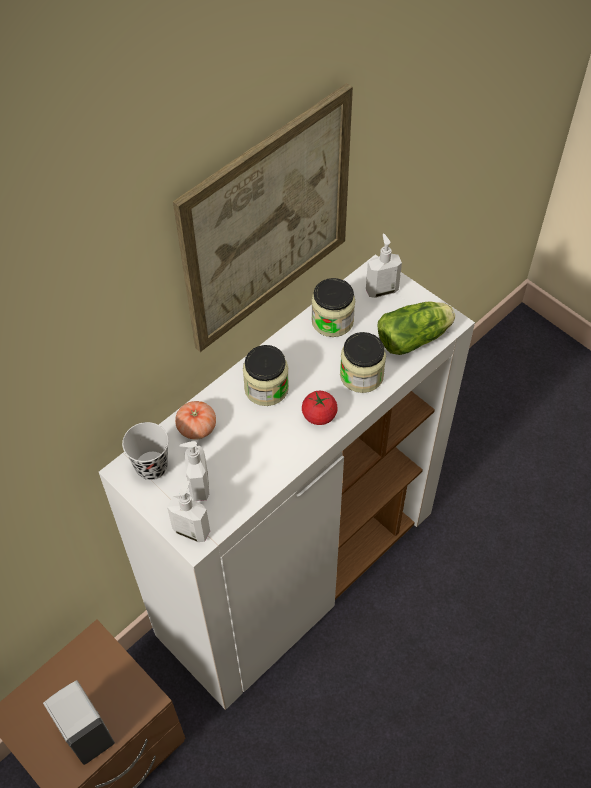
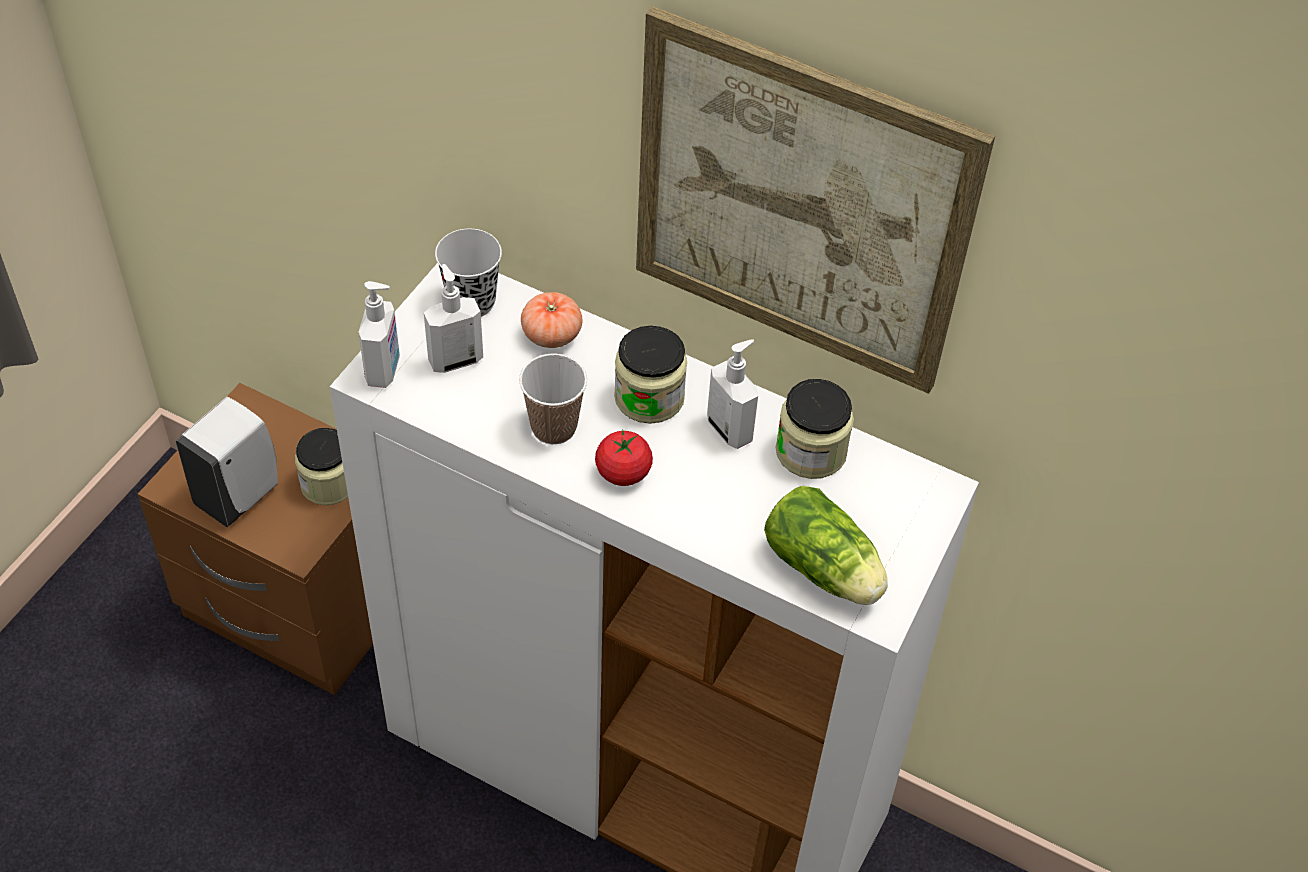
camera: 70 degrees right, 5 degrees down
jar [340,332,386,393] -> jar moved to [295,428,348,505]
soap dispenser [366,233,402,298] -> soap dispenser moved to [707,339,758,449]
none -> cup [519,354,587,444]

